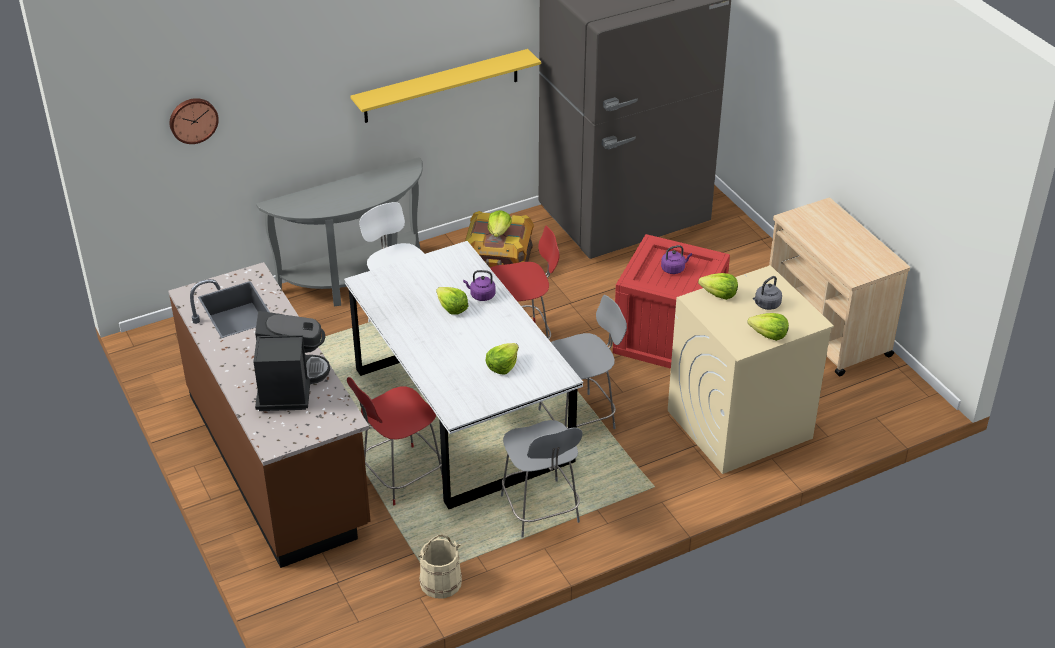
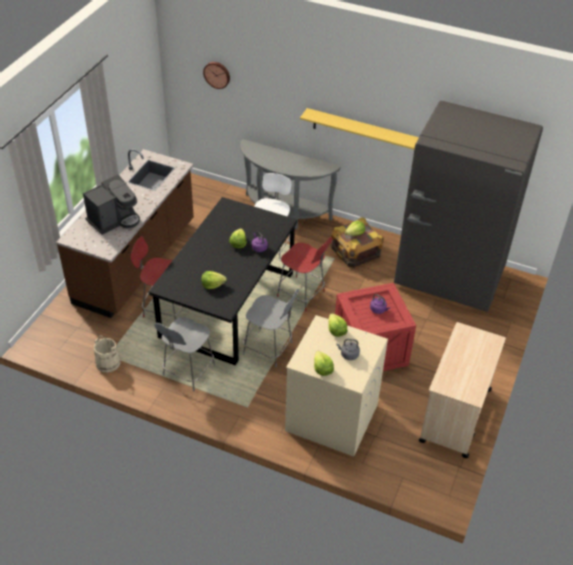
camera: 50 degrees right, 5 degrees up
white dining table [344,241,583,509] -> black dining table [148,197,297,365]

